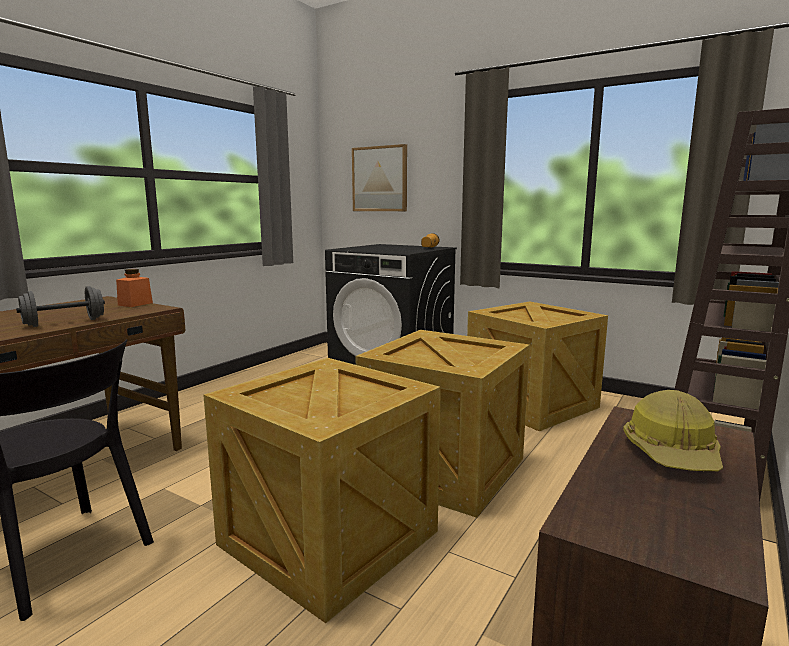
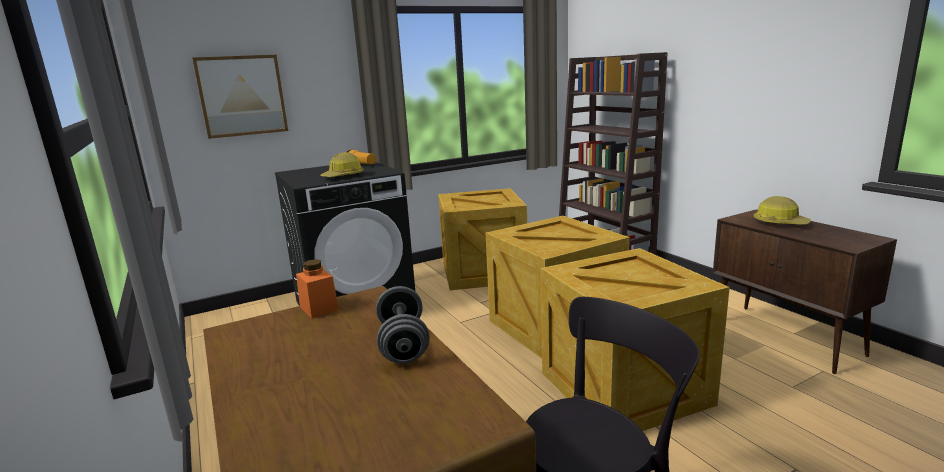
camera: 60 degrees left, 5 degrees up
none -> hard hat [320,152,364,177]

